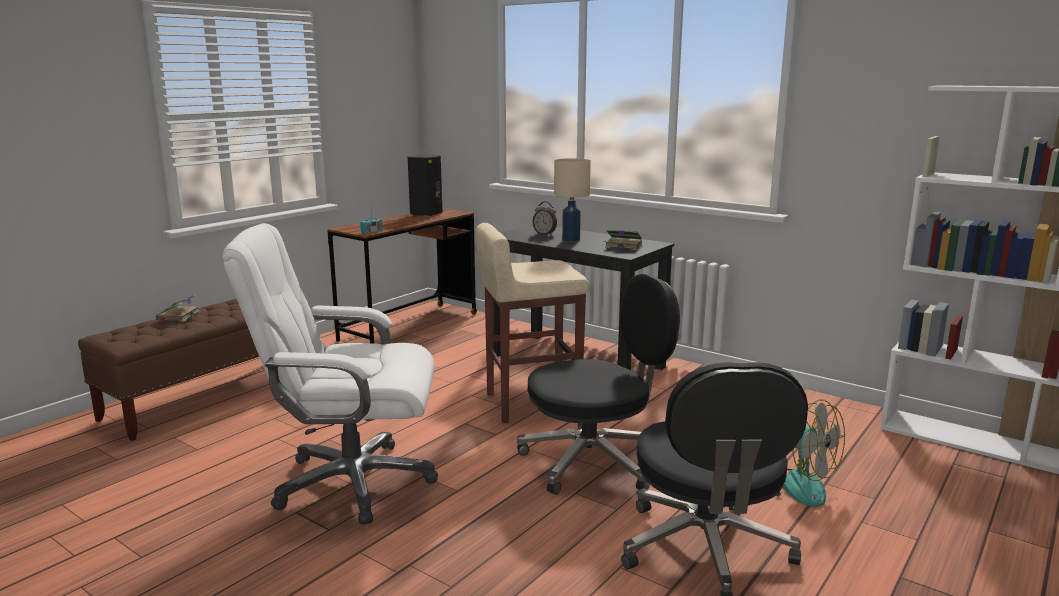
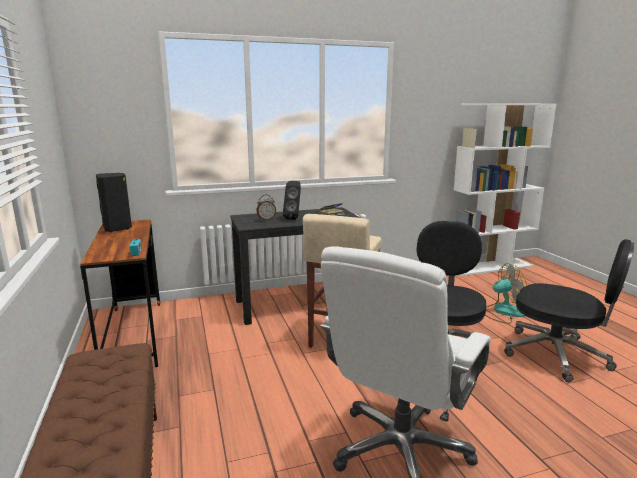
camera: 55 degrees left, 0 degrees up
book [156,294,201,322] -> none
beige table lamp [554,158,591,242] -> black speaker [283,181,301,220]

